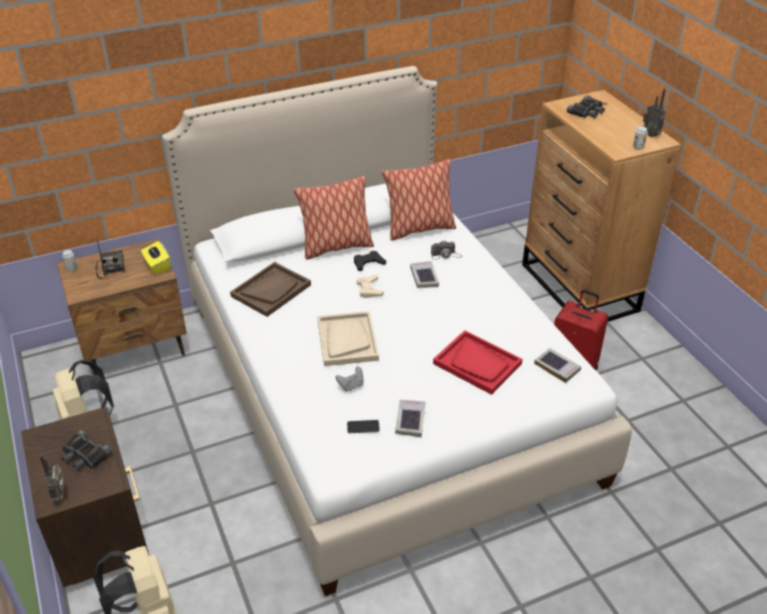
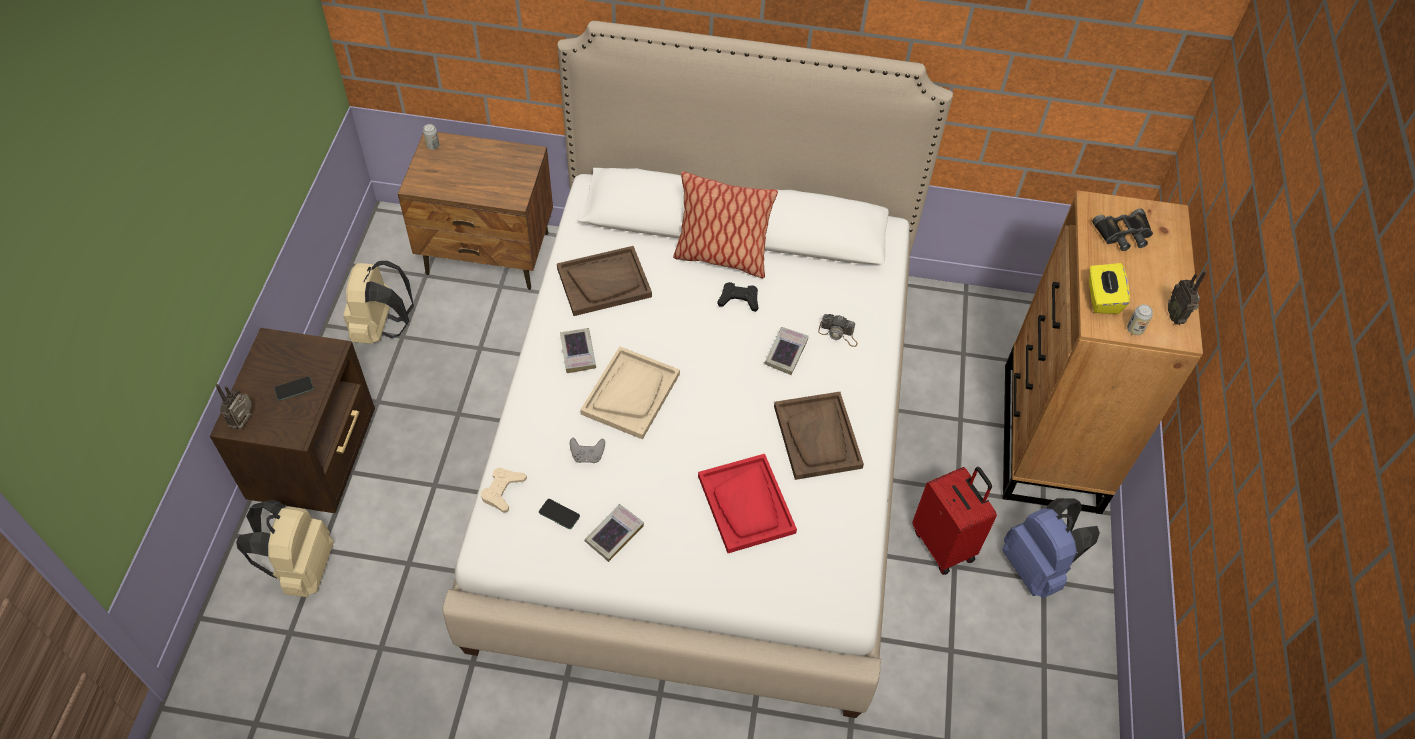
camera: 30 degrees right, 15 degrees up
black binoculars [61,430,113,471] -> phone [274,376,314,401]
radio [96,240,125,279] -> none
yellow tissue box [141,241,170,274] -> yellow tissue box moved to [1089,263,1130,314]
beige game controller [357,274,384,298] -> beige game controller moved to [481,467,527,512]
pillow [382,159,456,241] -> none
book [534,348,581,383] -> book moved to [560,328,596,373]
none -> brown tray [774,392,864,480]
none -> blue backpack [1002,498,1100,598]

